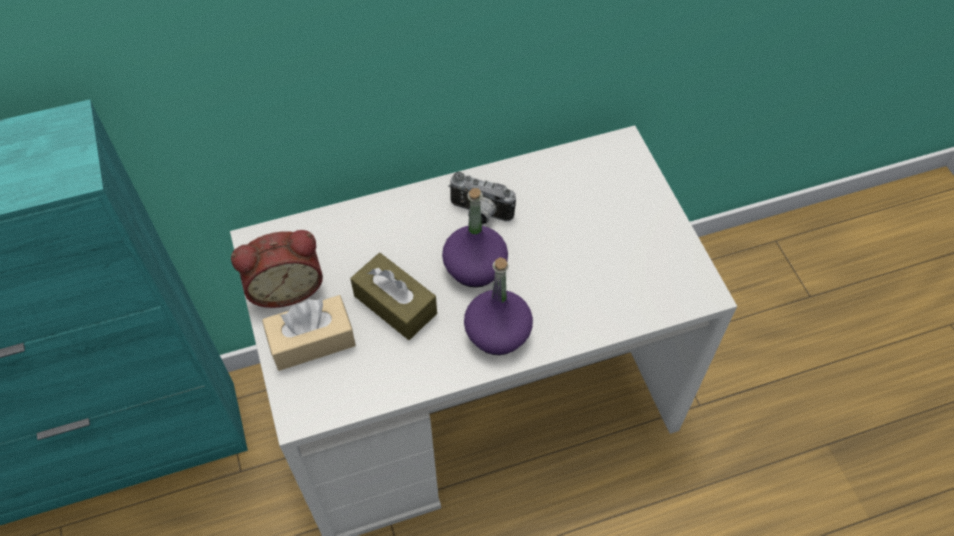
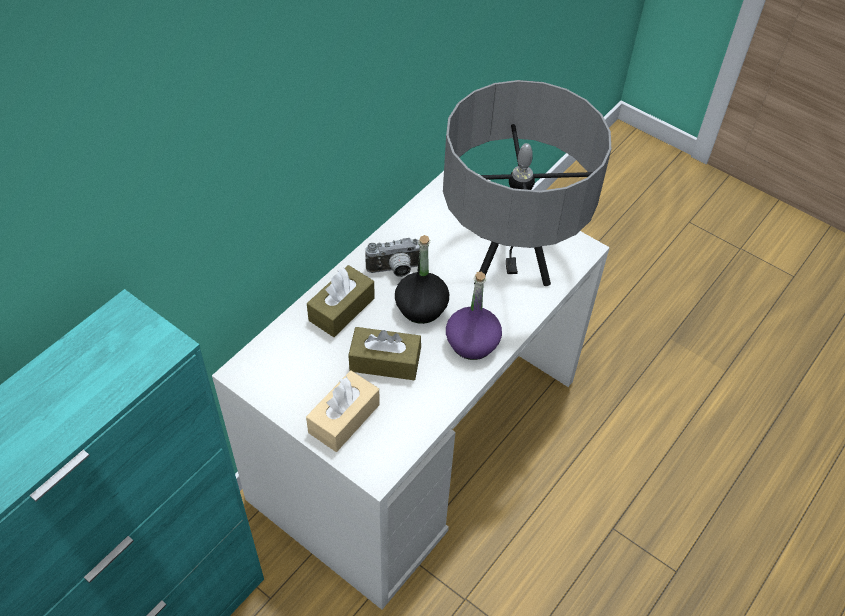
camera: 35 degrees left, 5 degrees down
alarm clock [231,230,323,308] -> none
purple bottle [442,188,508,288] -> black bottle [395,235,449,324]
none -> brown tissue box [307,265,375,337]
none -> grey table lamp [443,80,611,286]

